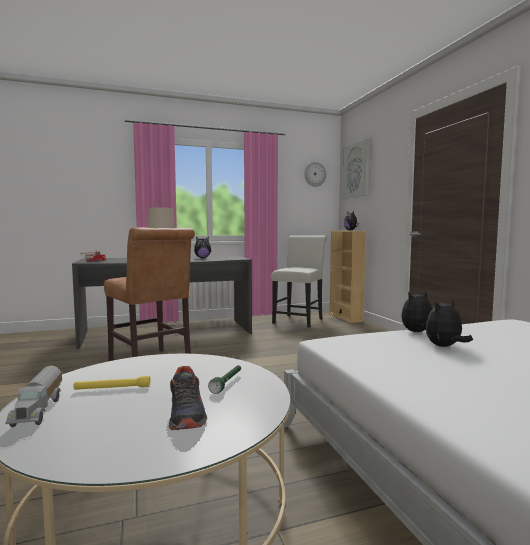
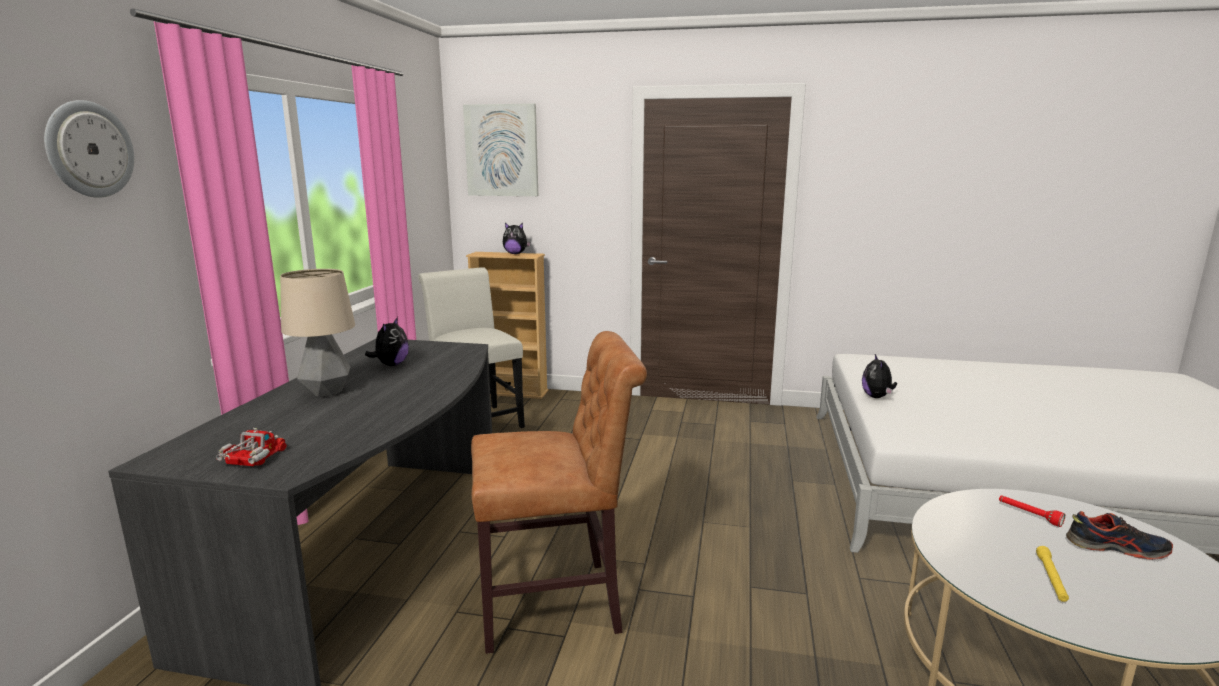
camera: 60 degrees left, 10 degrees up
toy truck [6,365,62,427] -> none
green flashlight [208,365,241,394] -> red flashlight [999,495,1065,527]
wall clock [304,162,327,187] -> wall clock moved to [44,100,134,198]
plush toy [426,299,473,347] -> none

